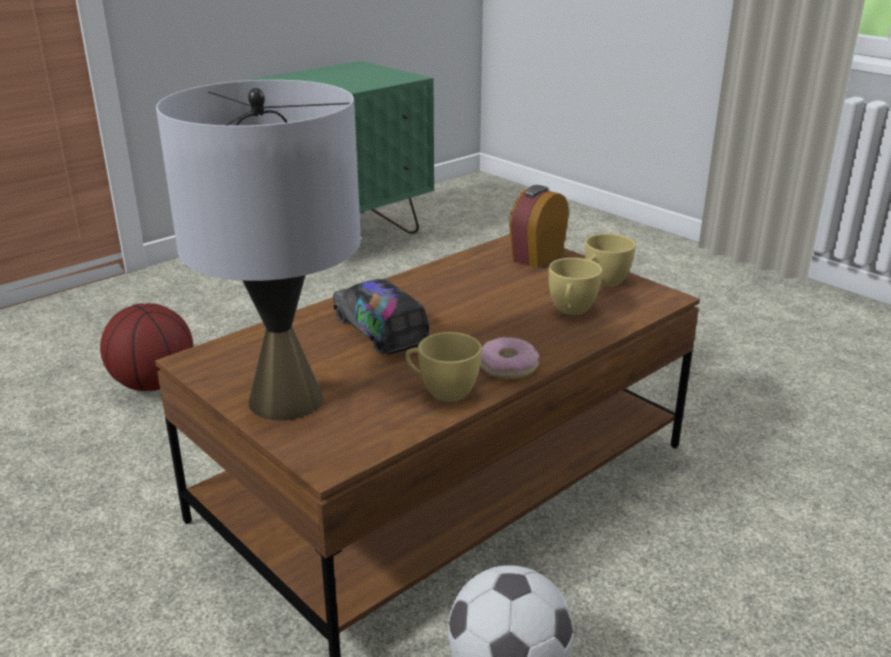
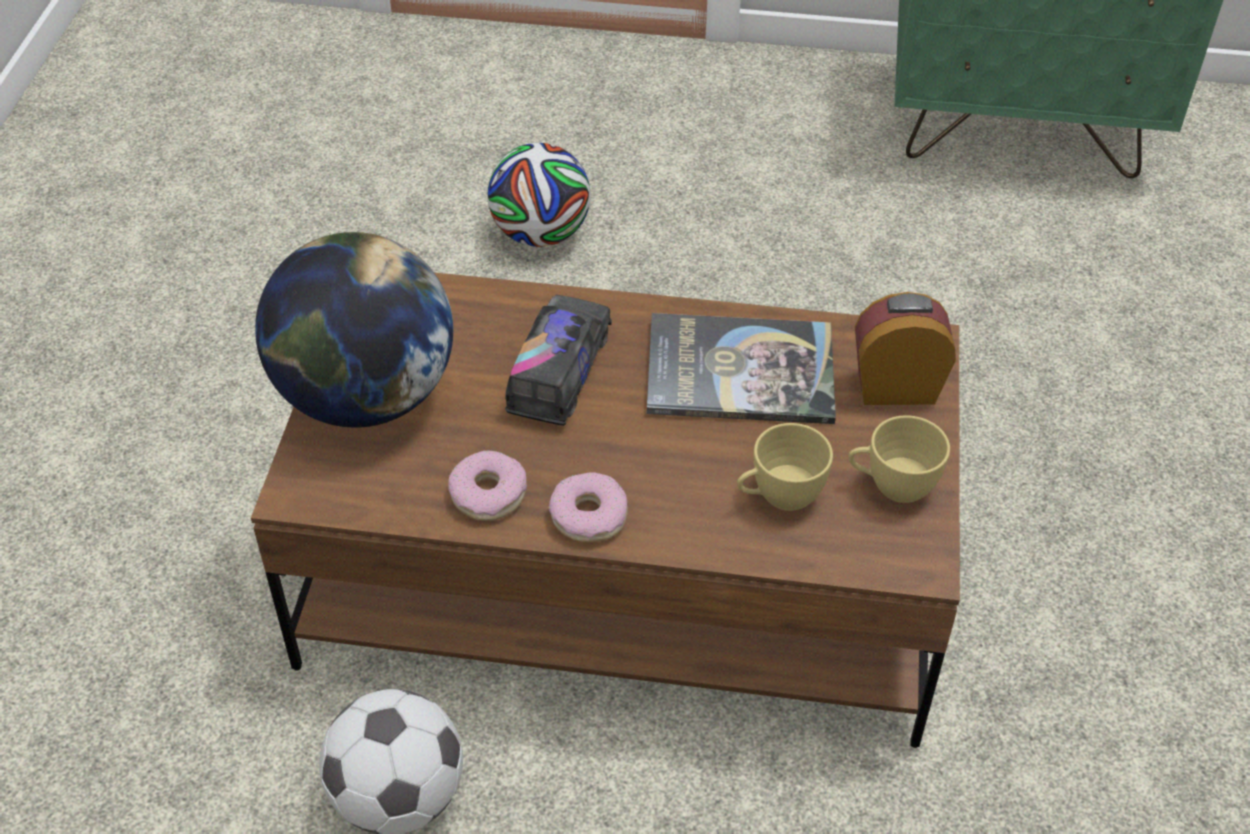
camera: 50 degrees right, 20 degrees up
basketball [100,303,193,391] -> football [487,143,591,247]
grey table lamp [156,80,361,420] -> globe [255,232,453,428]
yellow cup [405,332,482,402] -> donut [449,450,527,521]
none -> book [646,313,836,424]

